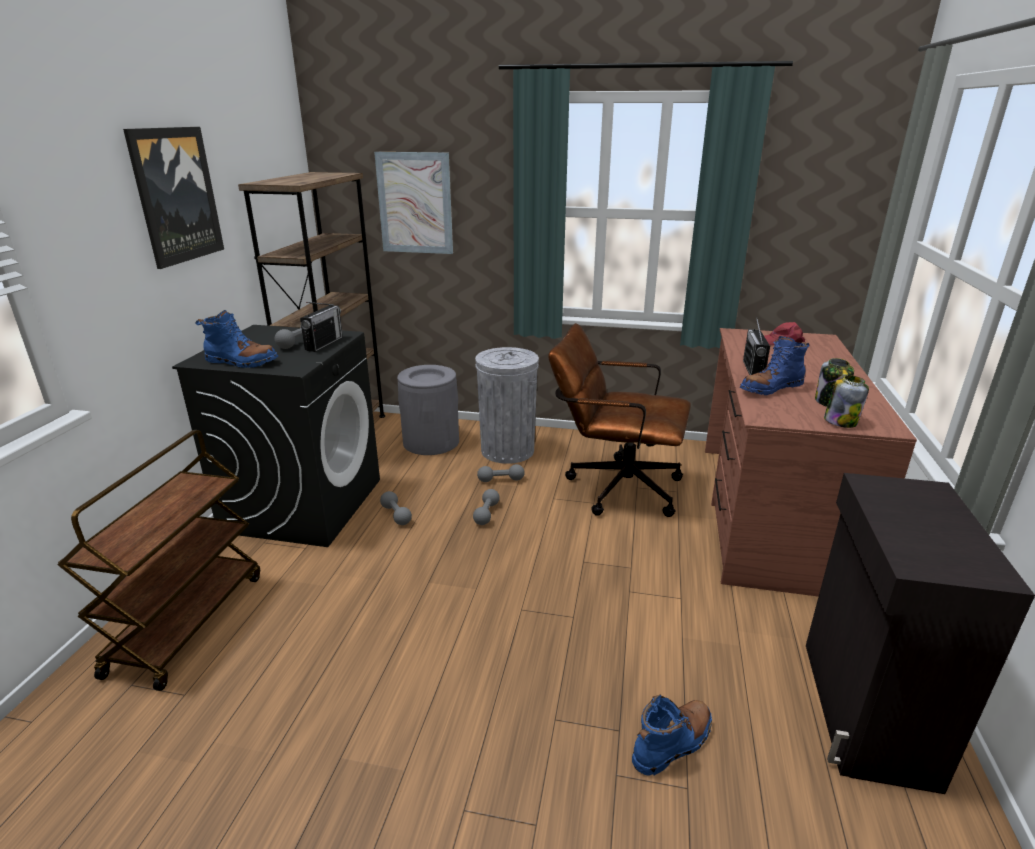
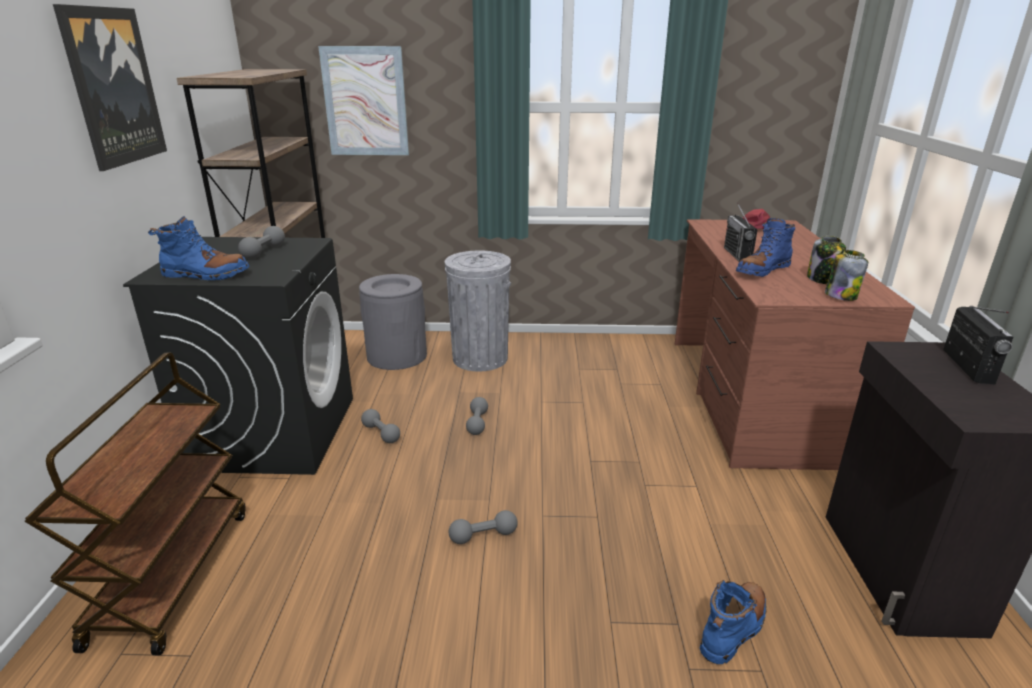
camera: 10 degrees left, 0 degrees up
radio [300,302,343,352] -> radio moved to [943,306,1013,385]
grey dumbbell [477,464,525,482] -> grey dumbbell moved to [448,510,518,544]
brown office chair [548,323,691,517] -> none

